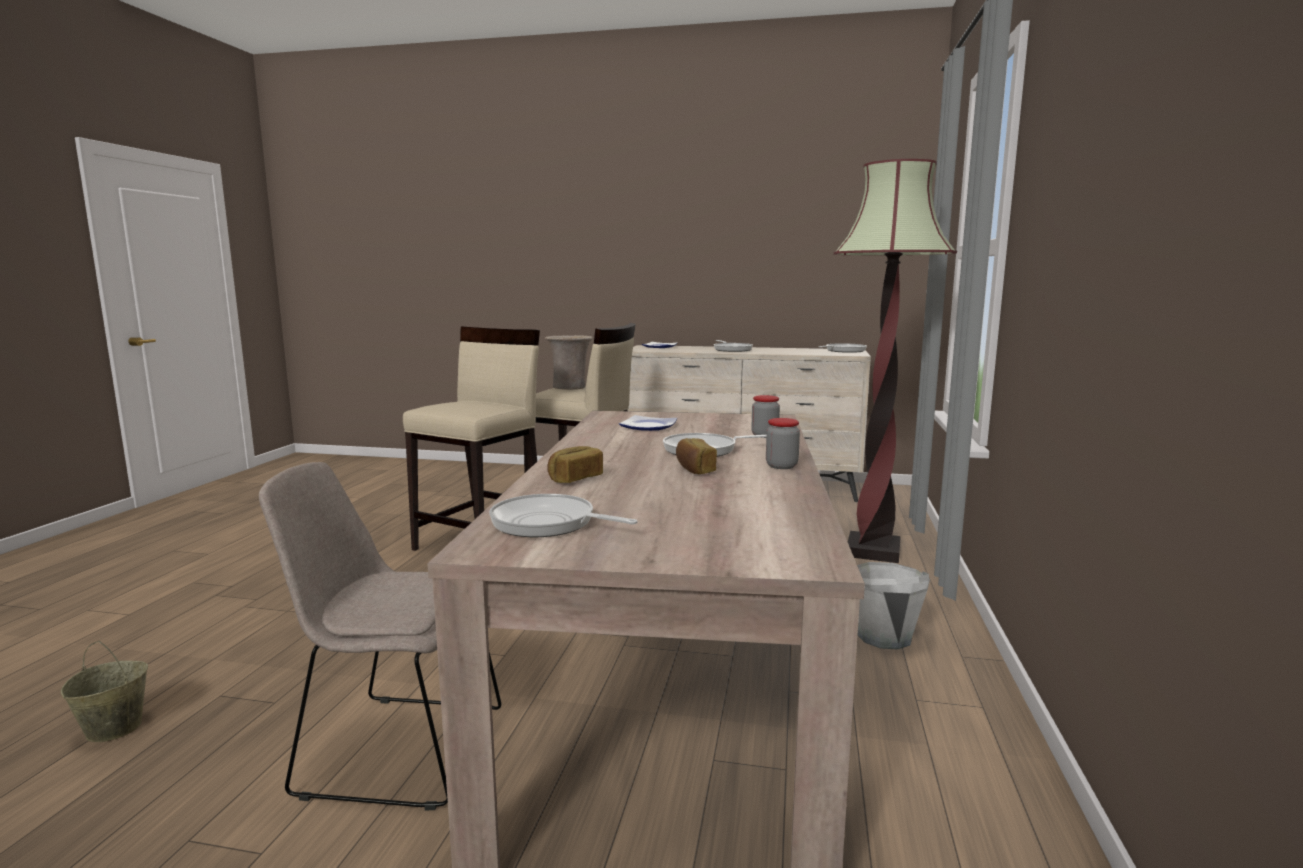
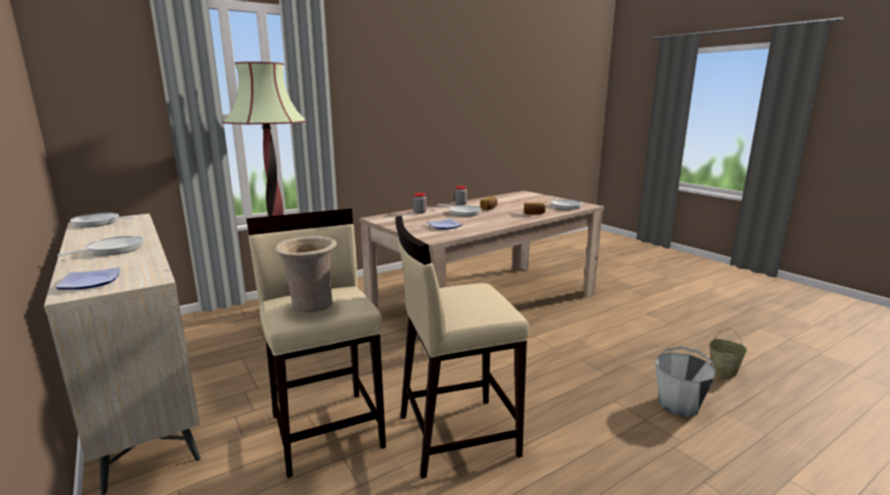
camera: 135 degrees left, 5 degrees up
beige chair [259,462,501,811] -> none
grey bucket [857,562,930,649] -> grey bucket moved to [655,346,716,417]

